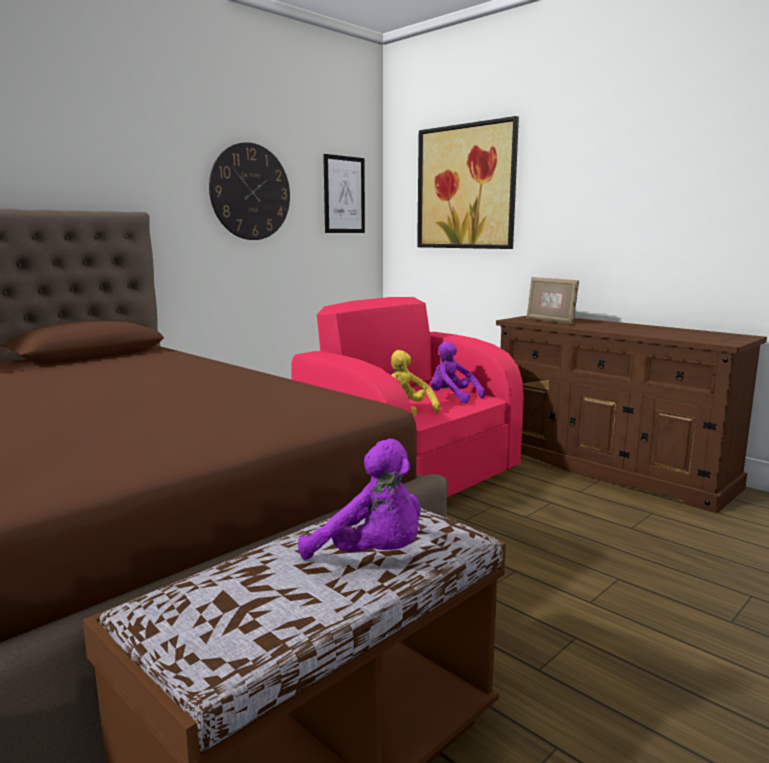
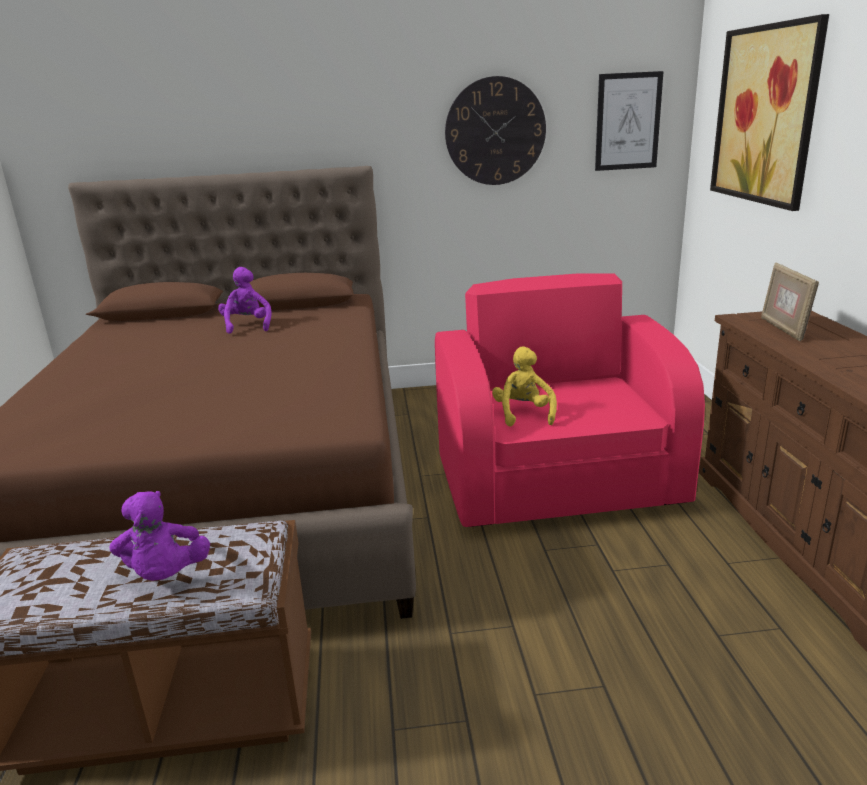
camera: 40 degrees right, 10 degrees up
purple plush toy [431,341,485,403] -> purple plush toy moved to [218,267,272,334]

